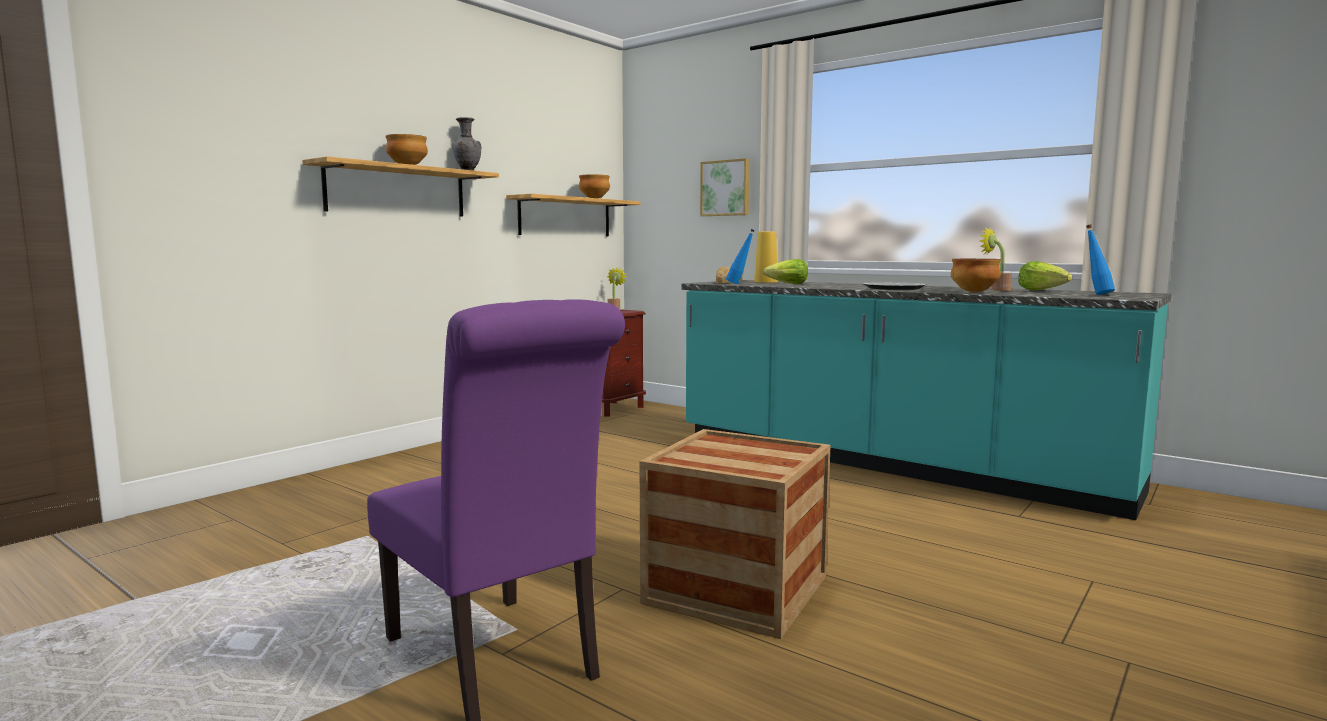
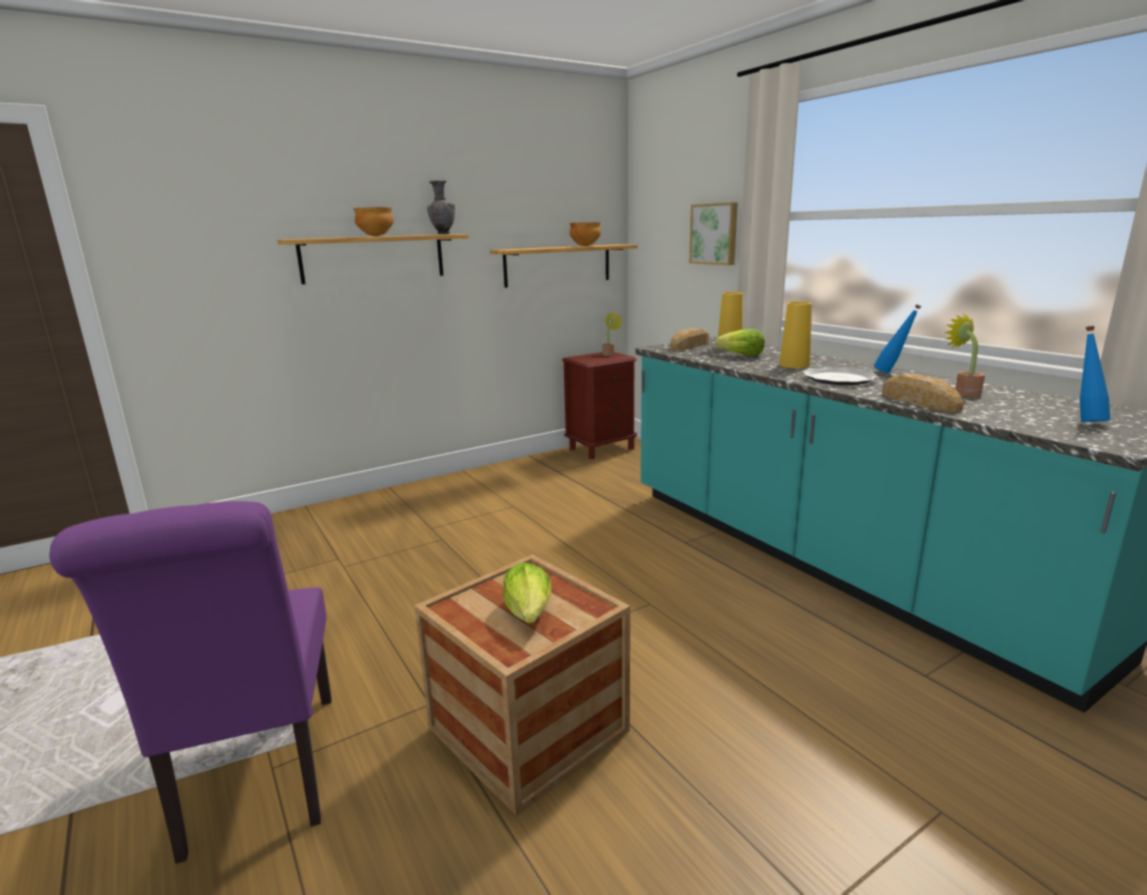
camera: 20 degrees right, 10 degrees up
blue bottle [726,229,755,284] -> blue bottle moved to [874,304,921,373]
bowl [951,259,1001,293] -> bread [882,373,964,412]
lettuce [1018,261,1072,290] -> lettuce moved to [503,562,552,623]
none -> yellow vase [779,301,812,368]

